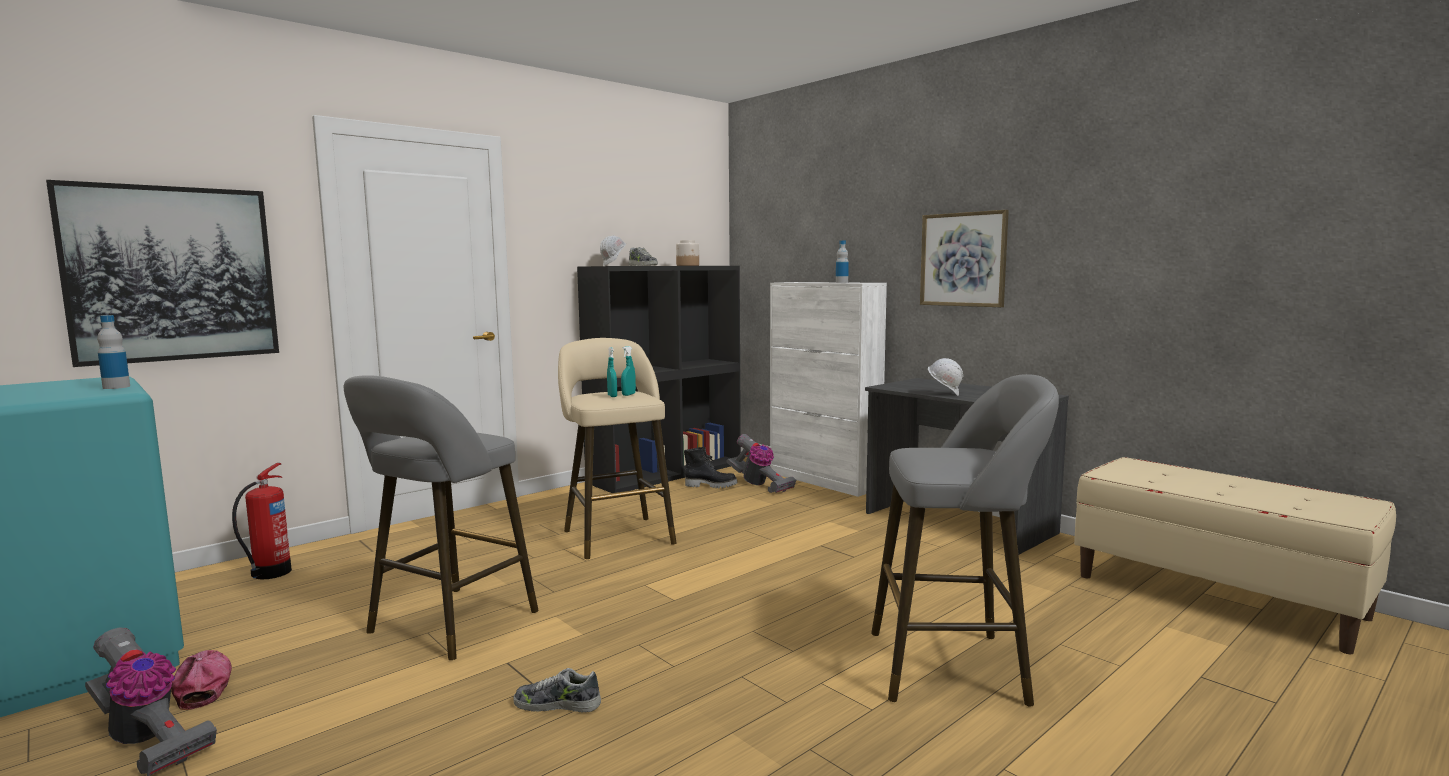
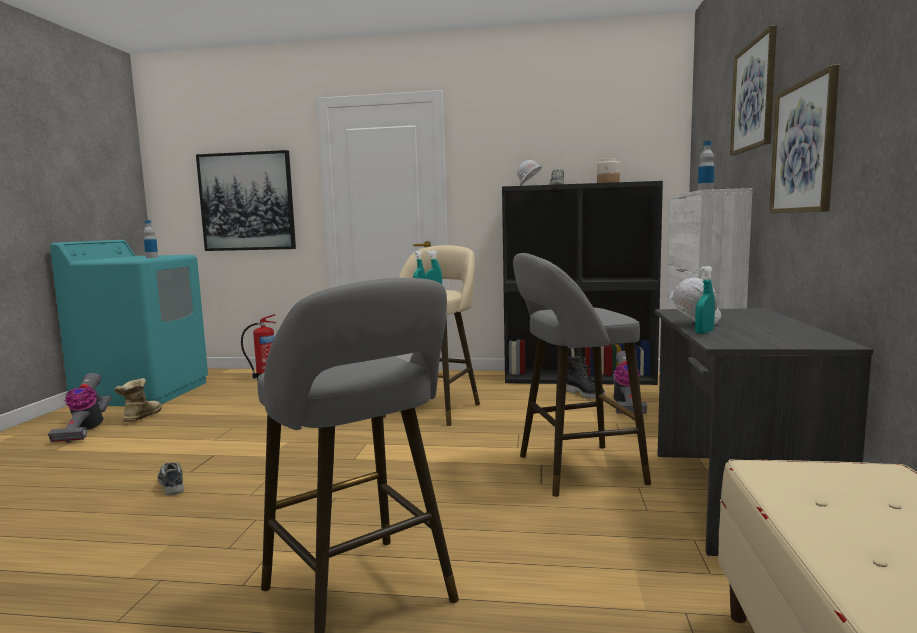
camera: 50 degrees right, 0 degrees up
cap [171,650,232,710] -> boot [114,378,162,422]
grey stool [344,375,539,660] -> grey stool moved to [513,253,651,497]
none -> turquoise spray bottle [695,266,715,334]
none -> picture [730,25,777,156]

